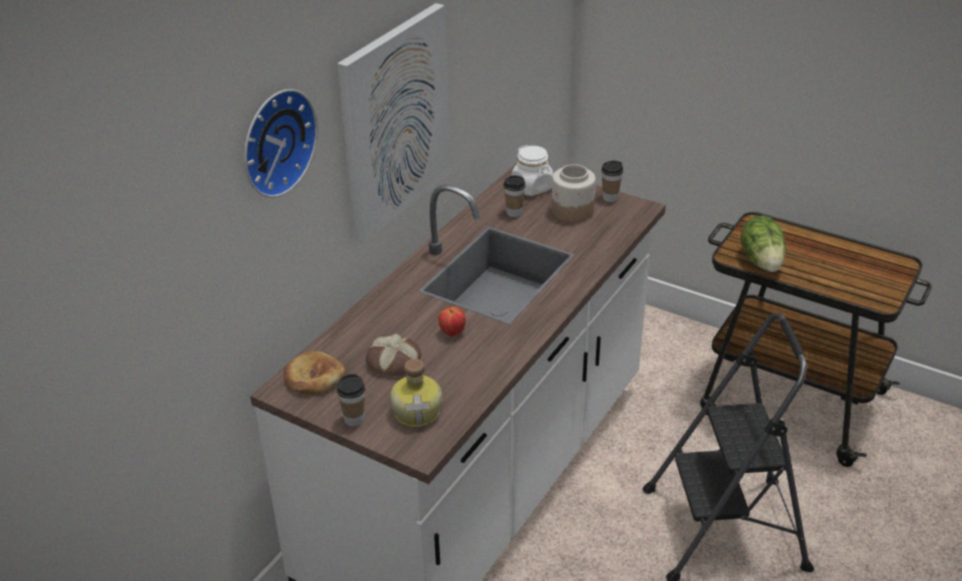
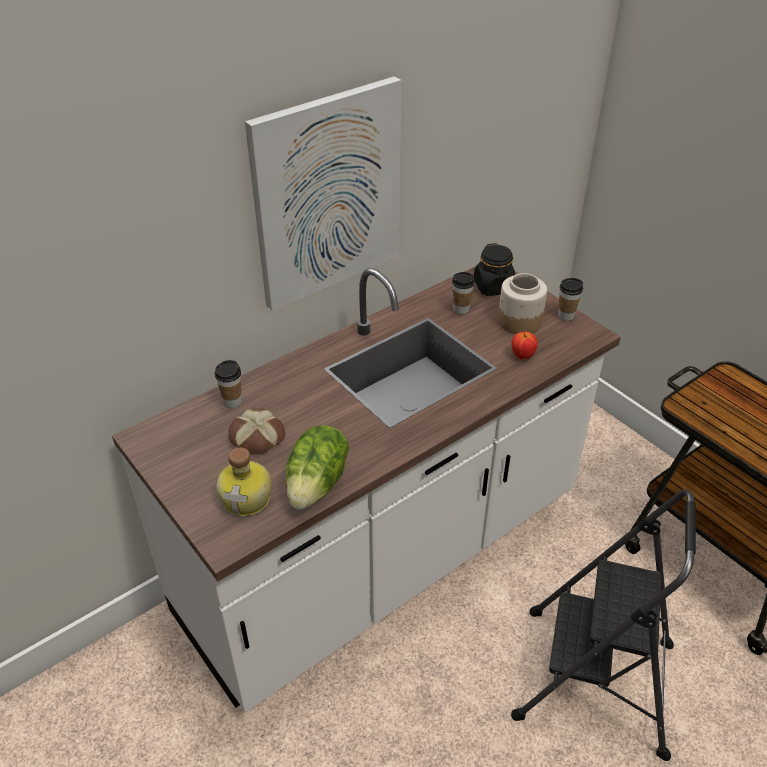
camera: 20 degrees right, 5 degrees up
wall clock [244,89,318,198] -> none
bread [284,351,346,394] -> none
cup [337,374,365,426] -> cup moved to [215,360,242,408]
apple [438,307,466,337] -> apple moved to [512,332,538,359]
white jar [511,145,554,196] -> black jar [474,243,515,296]
lettuce [741,216,786,272] -> lettuce moved to [286,425,349,509]

